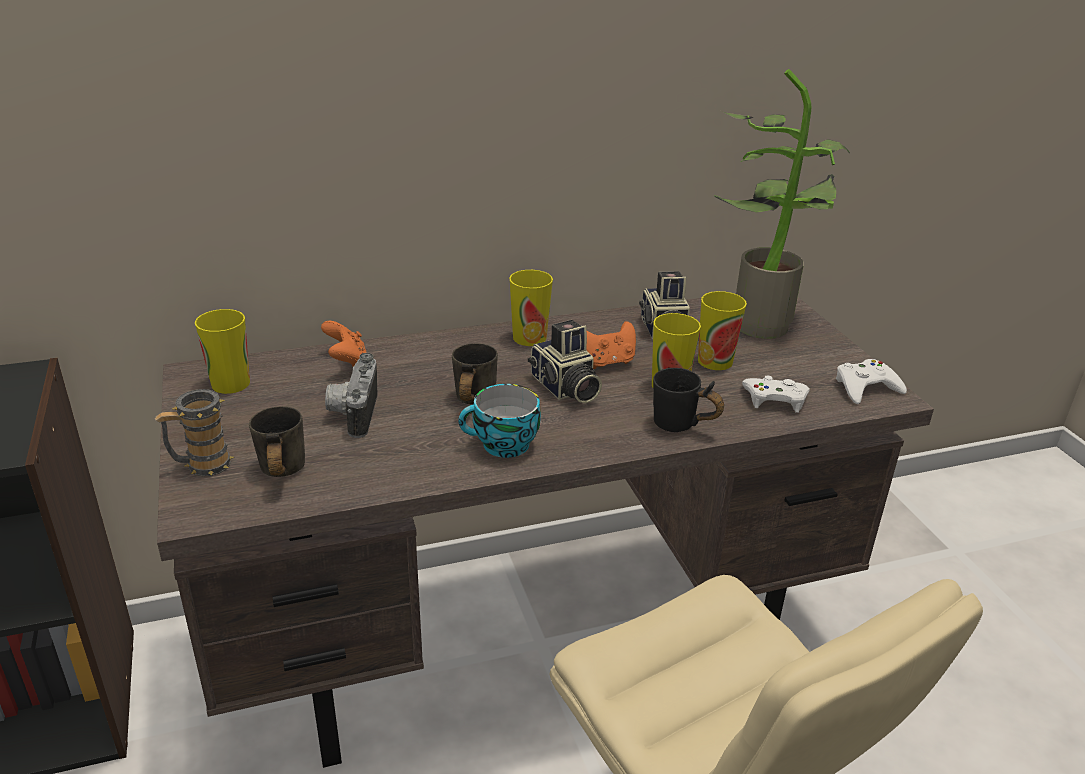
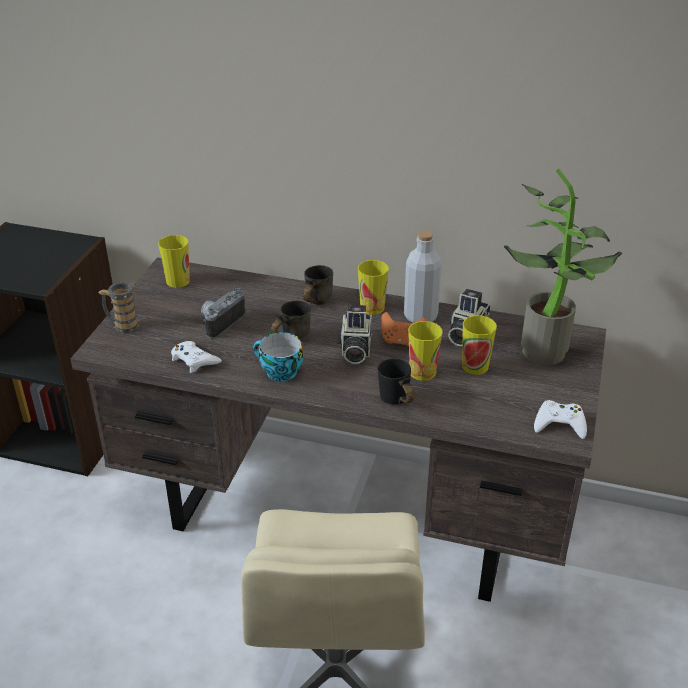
camera: 35 degrees right, 5 degrees up
grey mug [249,406,305,477] -> grey mug moved to [303,265,333,305]
orange game controller [321,321,367,366] -> none
white game controller [742,376,810,413] -> white game controller moved to [171,341,222,373]
none -> grey bottle [404,230,442,323]

